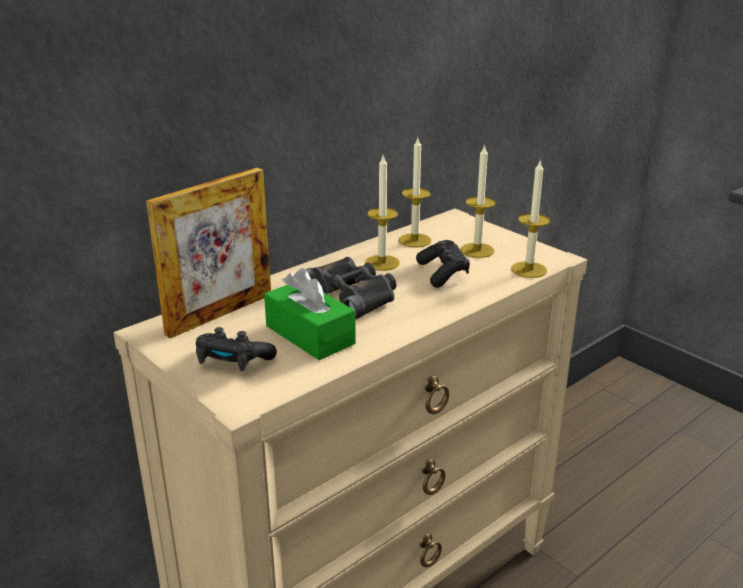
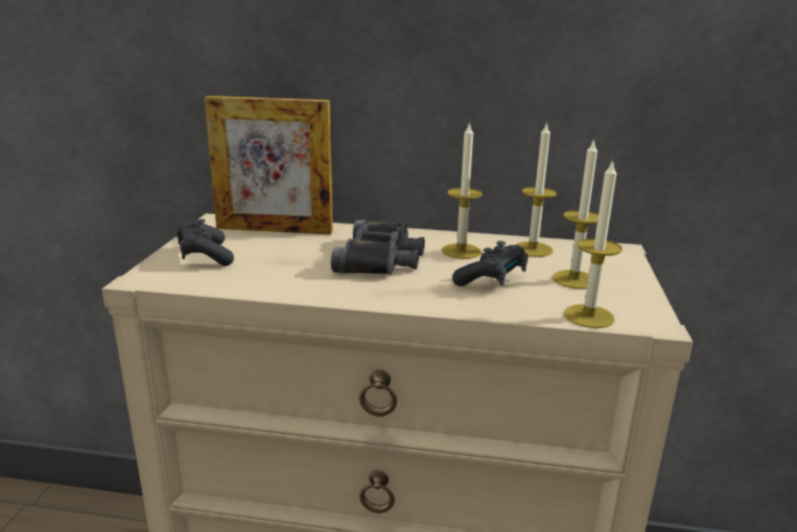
camera: 50 degrees right, 5 degrees down
green tissue box [264,268,356,360] -> none

